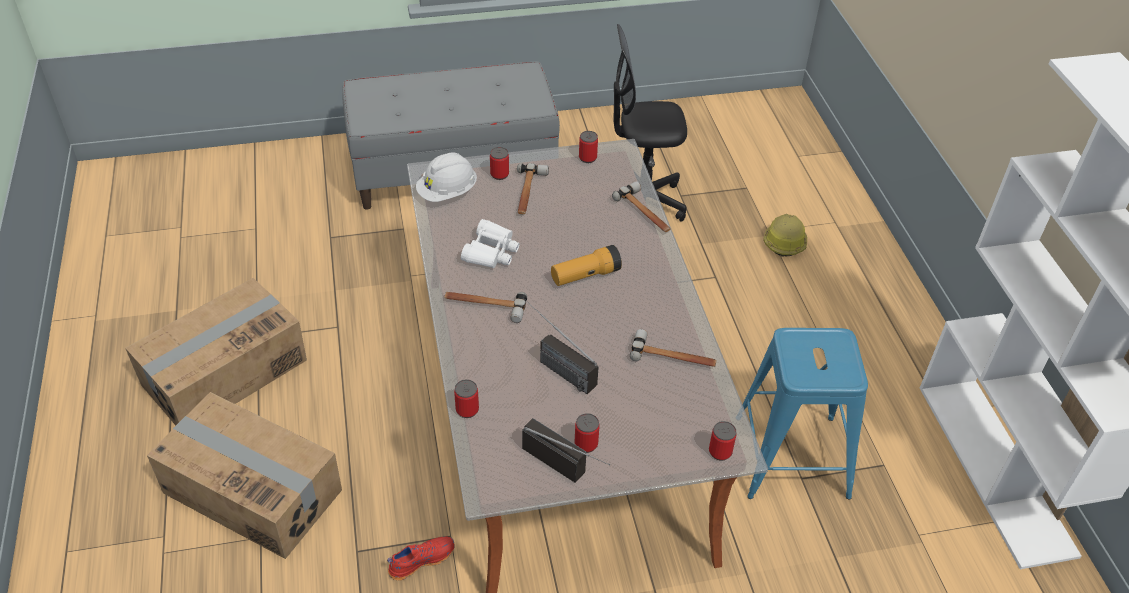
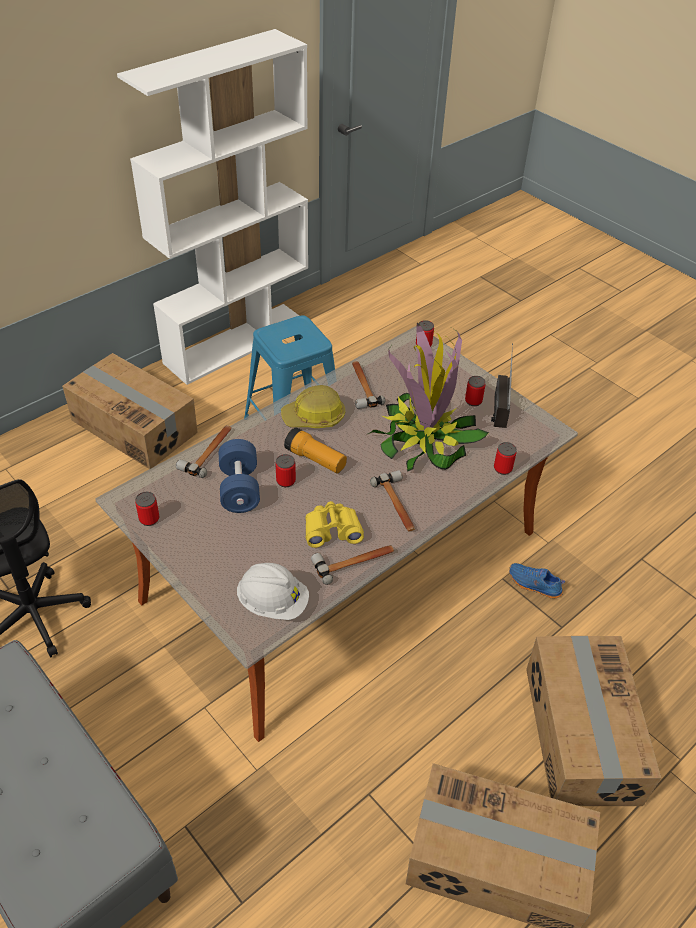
camera: 120 degrees left, 0 degrees up
red shoe [387,537,455,581] -> blue shoe [509,563,565,599]
white binoculars [461,219,520,268] -> yellow binoculars [305,501,364,548]
can [490,147,509,180] -> can moved to [276,454,296,487]
hammer [517,163,549,214] -> hammer moved to [311,545,394,585]
radio [524,299,599,394] -> potted plant [368,323,489,472]
hard hat [763,214,807,257] -> hard hat moved to [281,385,345,428]
none -> cardboard box [62,353,198,469]
none -> blue dumbbell [219,439,260,513]

